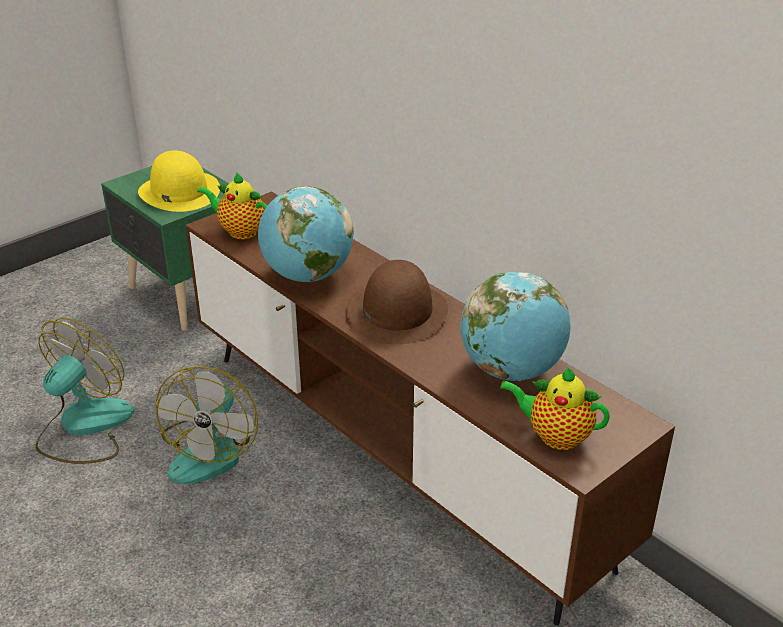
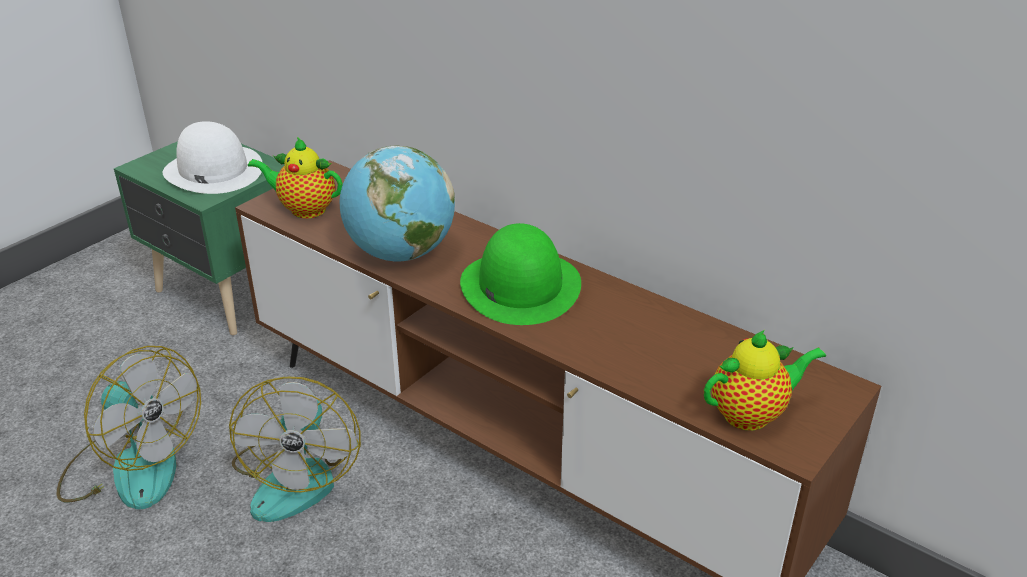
camera: 10 degrees left, 0 degrees up
fan [35,318,134,464] -> fan turned 105 degrees clockwise [57,346,201,509]
yellow hat [138,150,220,212] -> white hat [163,121,263,194]
brown hat [347,260,448,345] -> green hat [460,223,581,325]
globe [461,272,570,381] -> none
teapot [500,366,610,450] -> teapot turned 150 degrees clockwise [704,330,826,431]

